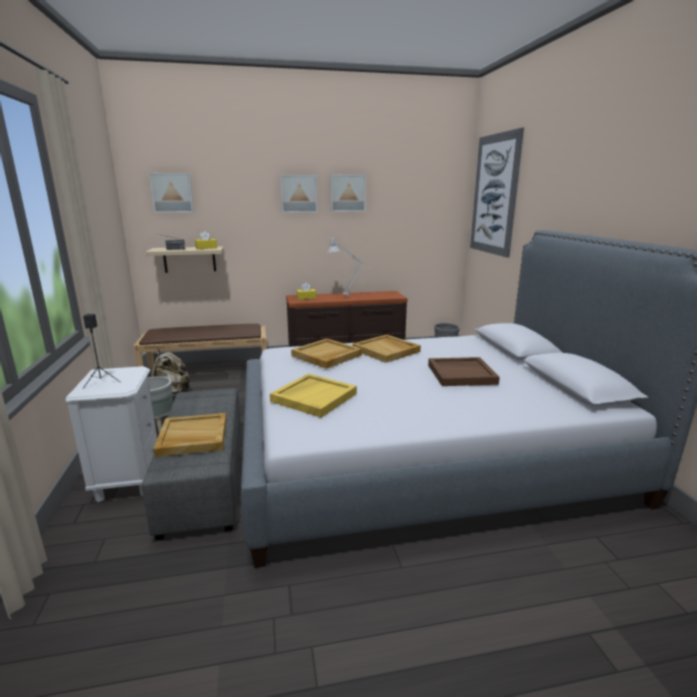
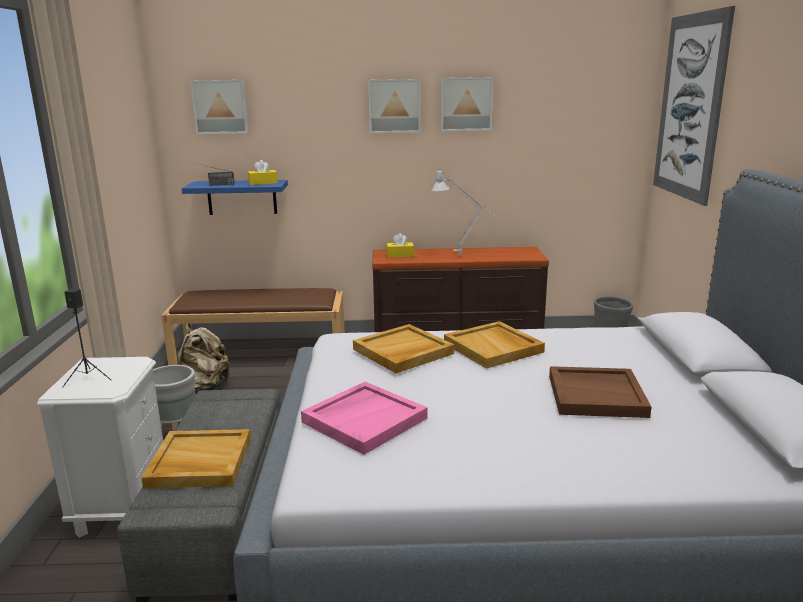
camera: 10 degrees right, 0 degrees up
beige shelf [146,246,224,273] -> blue shelf [182,180,288,215]
yellow tray [270,374,357,418] -> pink tray [301,382,427,455]

